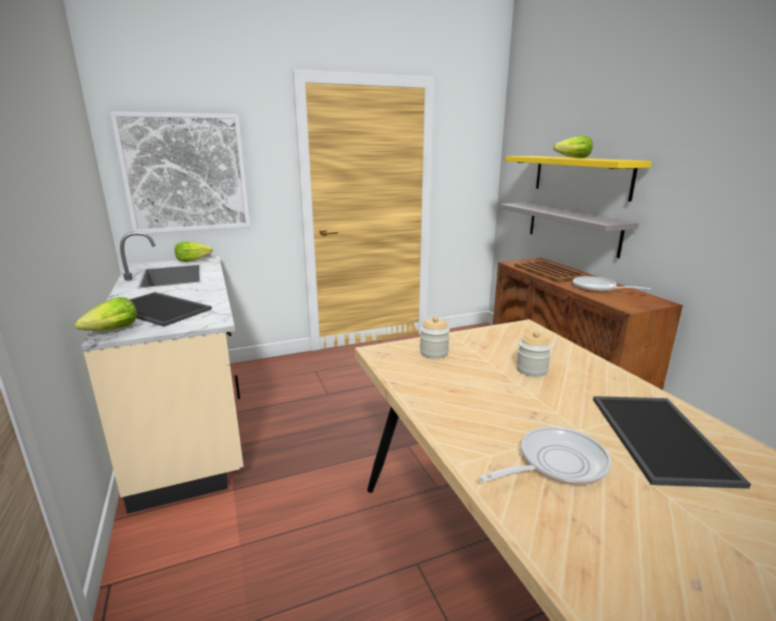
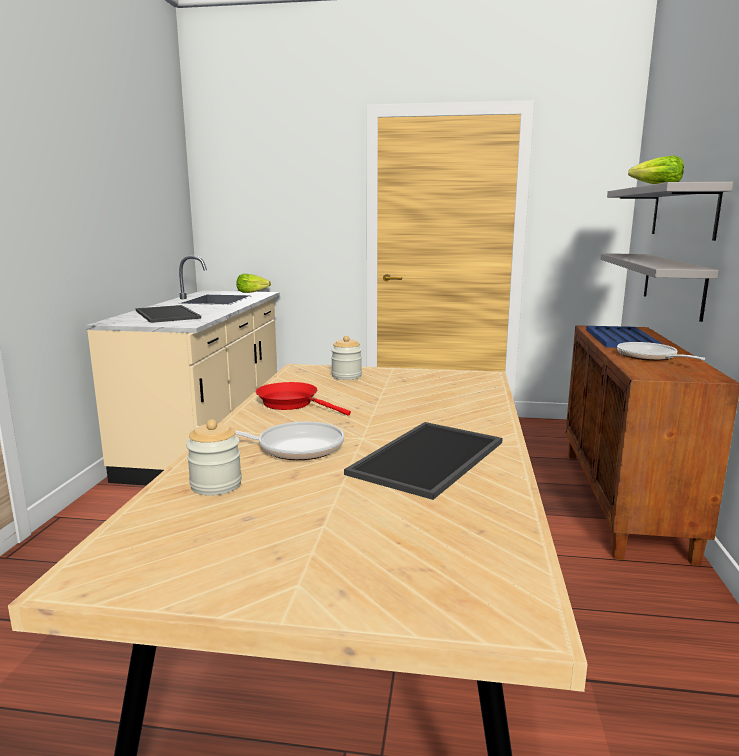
camera: 30 degrees right, 5 degrees down
lettuce [75,297,137,331] -> none
picture [110,111,250,233] -> none
yellow shelf [505,156,652,202] -> grey shelf [607,182,733,241]
brown tray [514,260,589,283] -> blue tray [586,326,662,348]
jar [516,331,552,377] -> jar moved to [186,420,242,496]
none -> red frying pan [256,382,351,416]

